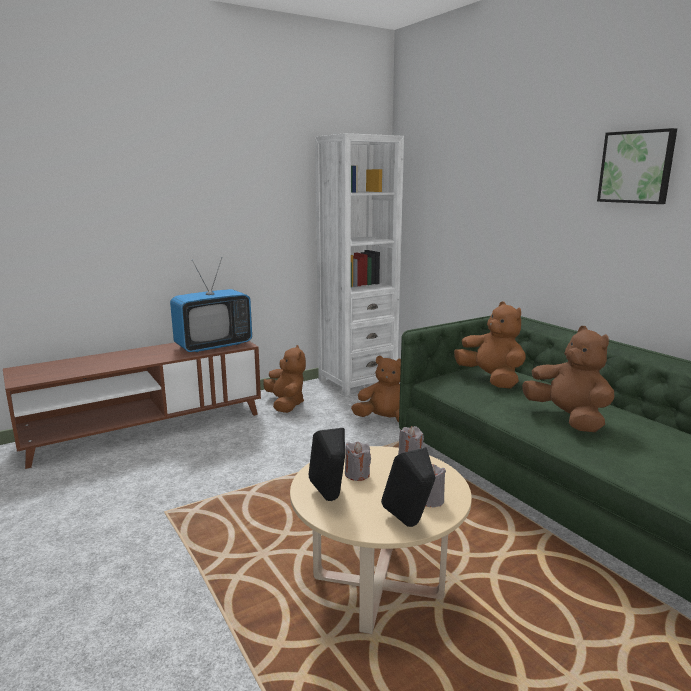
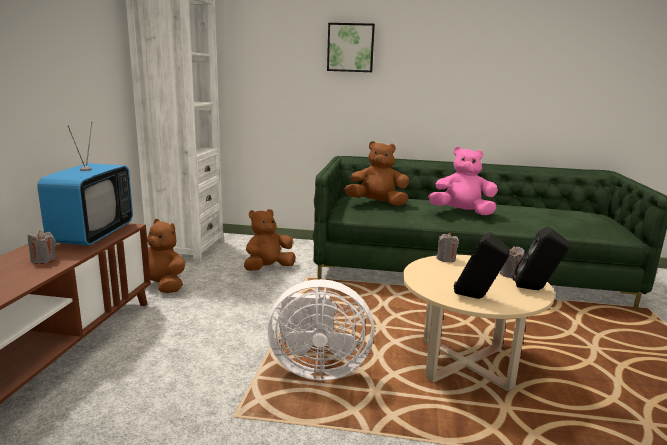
camera: 50 degrees left, 0 degrees up
grey candle [345,441,371,481] -> grey candle moved to [28,231,56,264]
brown plush toy [522,326,614,432] -> pink plush toy [428,147,498,215]
picture [597,128,677,204] -> picture moved to [327,23,375,72]
none -> white fan [267,279,375,380]

